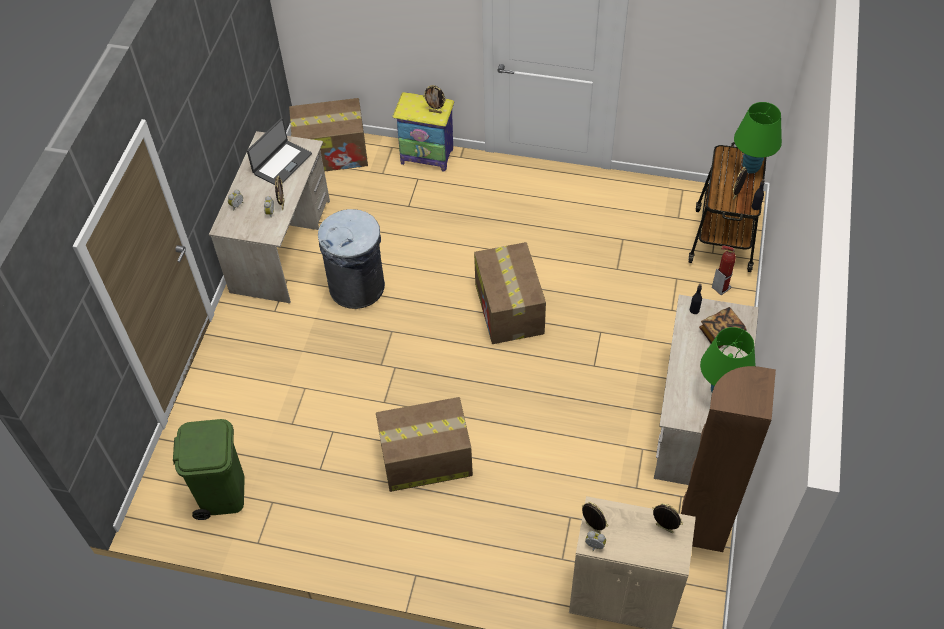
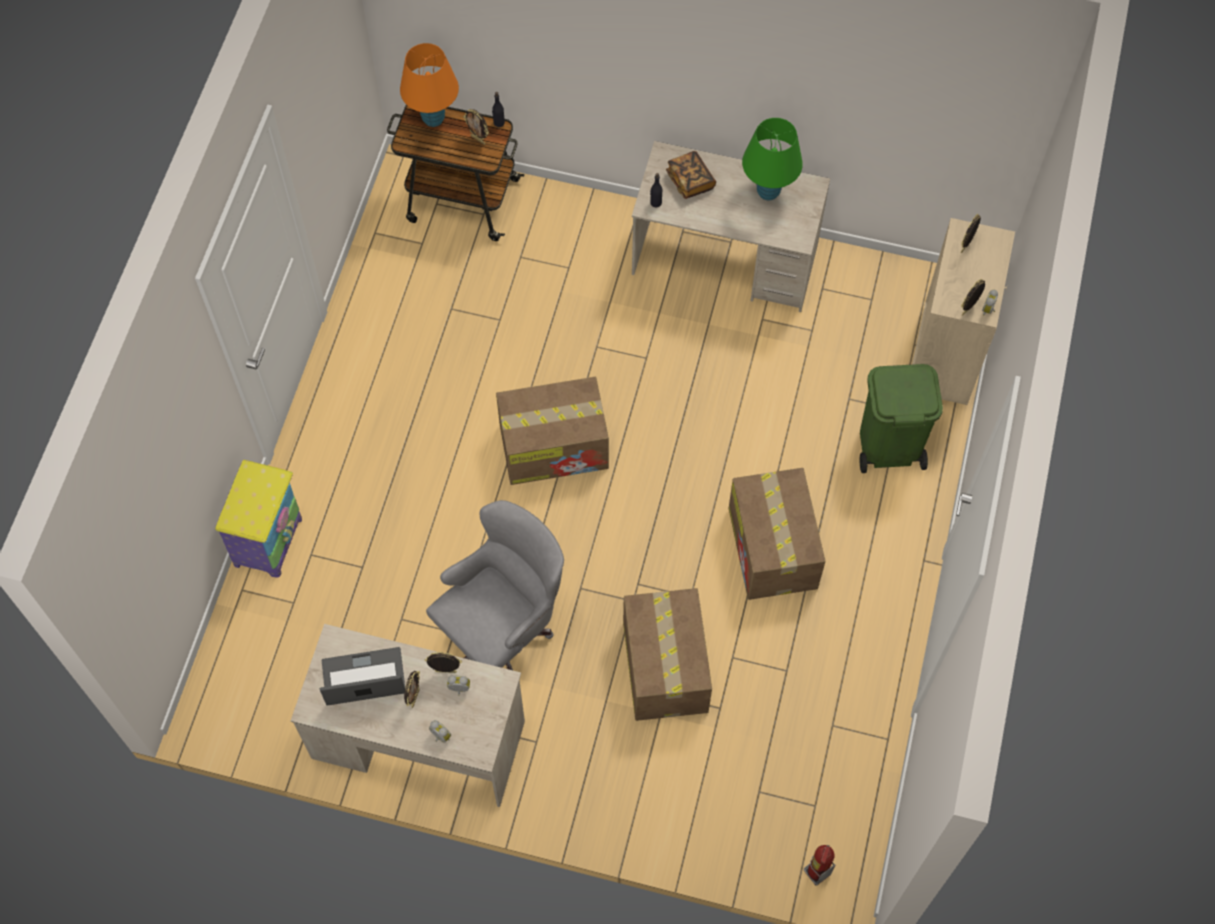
camera: 90 degrees left, 10 degrees up
green trash can [173,419,245,520] -> green trash can moved to [860,364,943,473]
laptop [247,118,312,185] -> laptop turned 45 degrees counterclockwise [320,647,405,705]
cardboard box [289,98,368,172] -> cardboard box moved to [623,588,712,721]
grey trash can [318,209,385,309] -> grey office chair [426,500,564,670]
picture frame [423,85,446,113] -> picture frame moved to [404,671,420,708]
brown bookcase [681,366,776,552] -> none
fire extinguisher [712,245,736,295] -> fire extinguisher moved to [804,845,836,886]
green table lamp [734,102,782,174] -> orange table lamp [400,43,459,127]

